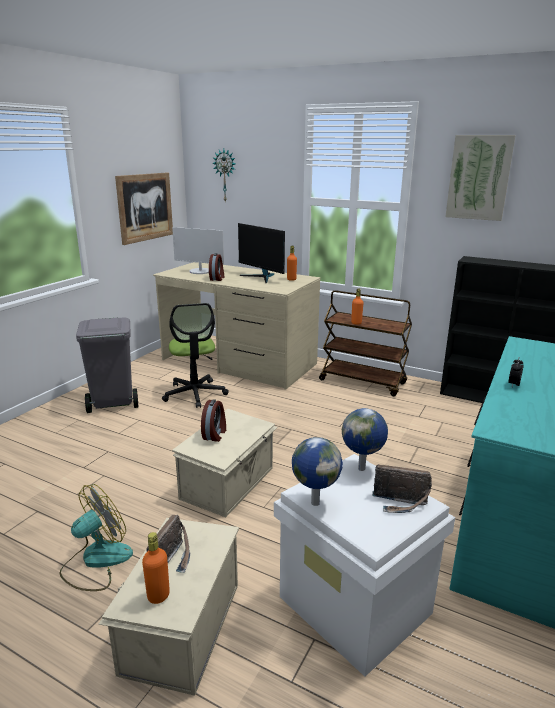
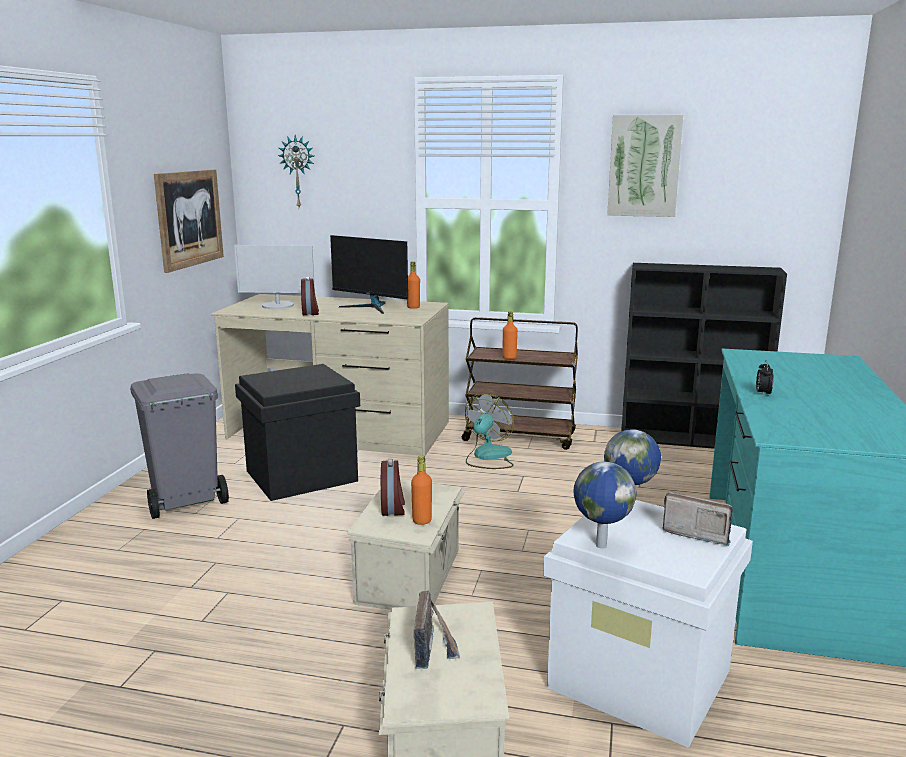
camera: 15 degrees left, 5 degrees down
fan [59,484,133,591] -> fan moved to [465,394,514,469]
orange bottle [142,532,170,604] -> orange bottle moved to [411,455,432,525]
office chair [162,303,229,408] -> black storage box [235,364,360,501]
radio [372,464,432,513] -> radio turned 150 degrees counterclockwise [662,491,733,546]

